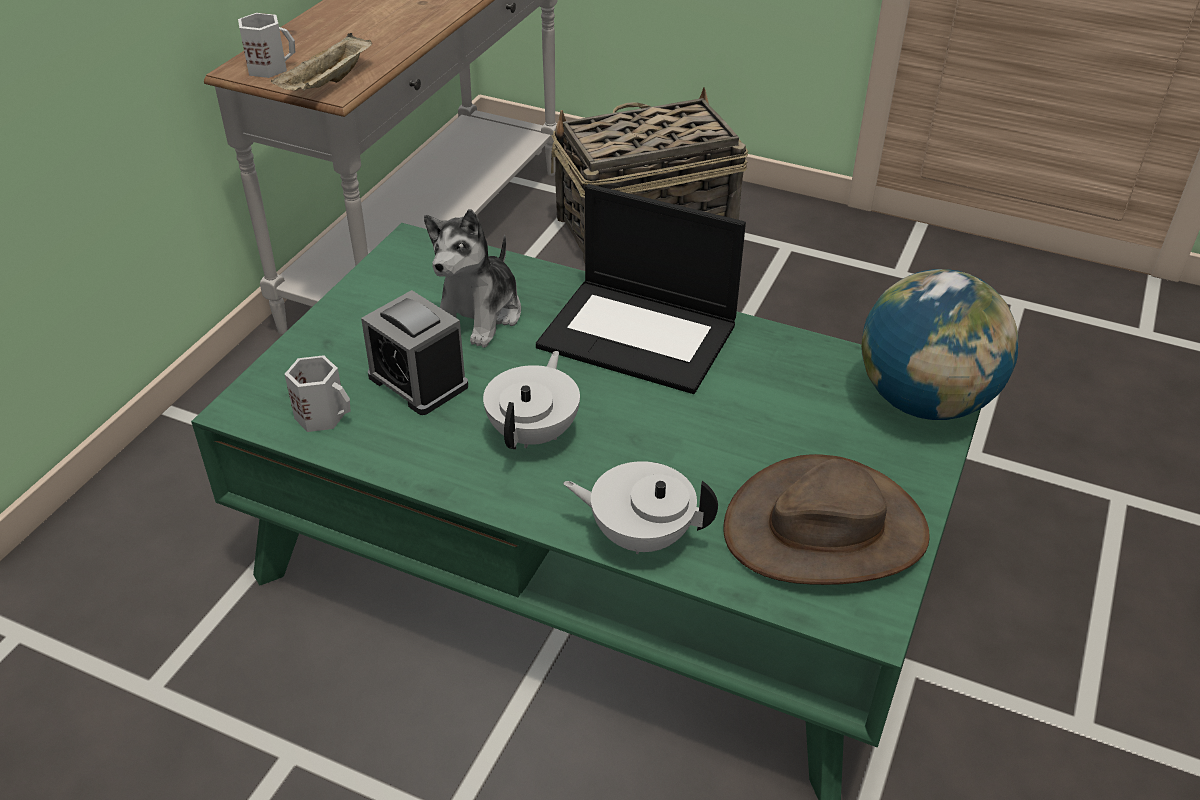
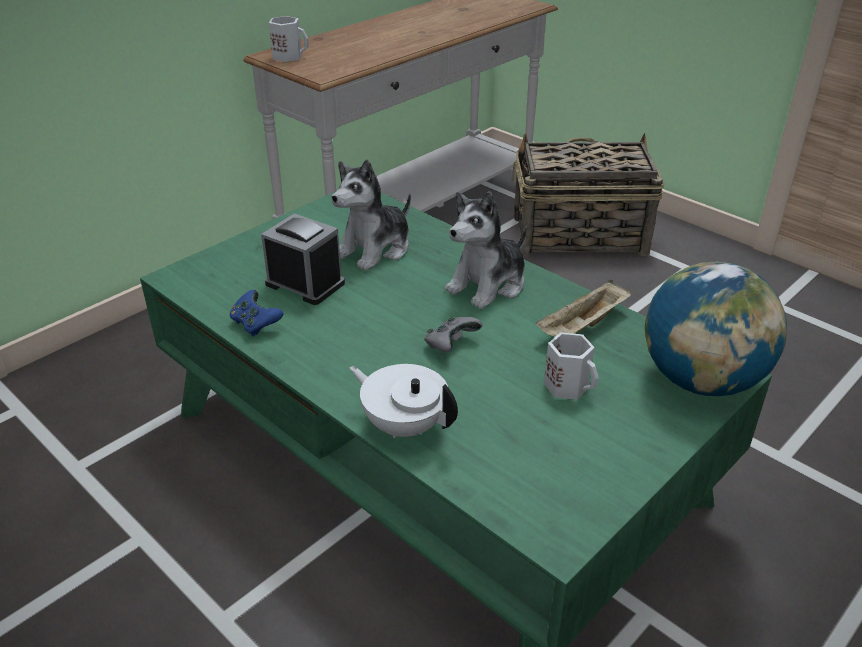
camera: 20 degrees right, 5 degrees down
beige tray [271,33,372,91] -> beige tray moved to [536,280,631,337]
white mug [285,355,350,432] -> white mug moved to [544,332,598,400]
alarm clock [361,290,468,415] -> alarm clock turned 150 degrees clockwise [261,213,345,305]
white teapot [483,351,580,449] -> none
laptop [536,184,746,394] -> plush toy [445,191,527,309]
brown hat [723,454,930,585] -> none
none -> blue game controller [230,290,284,336]
none -> grey game controller [424,317,482,352]

